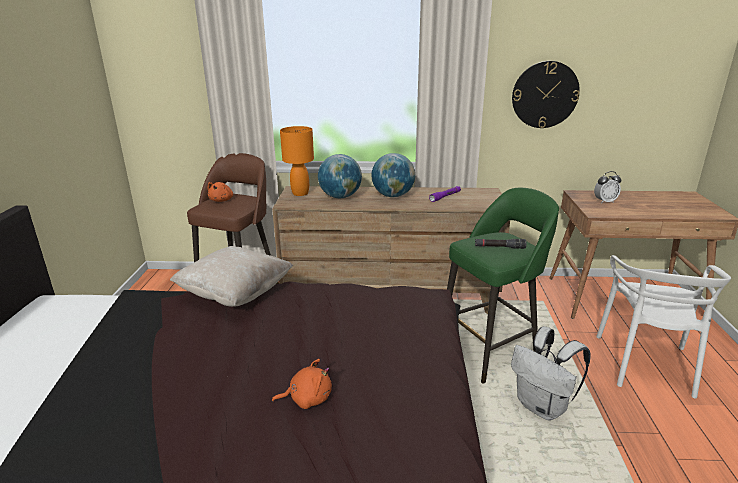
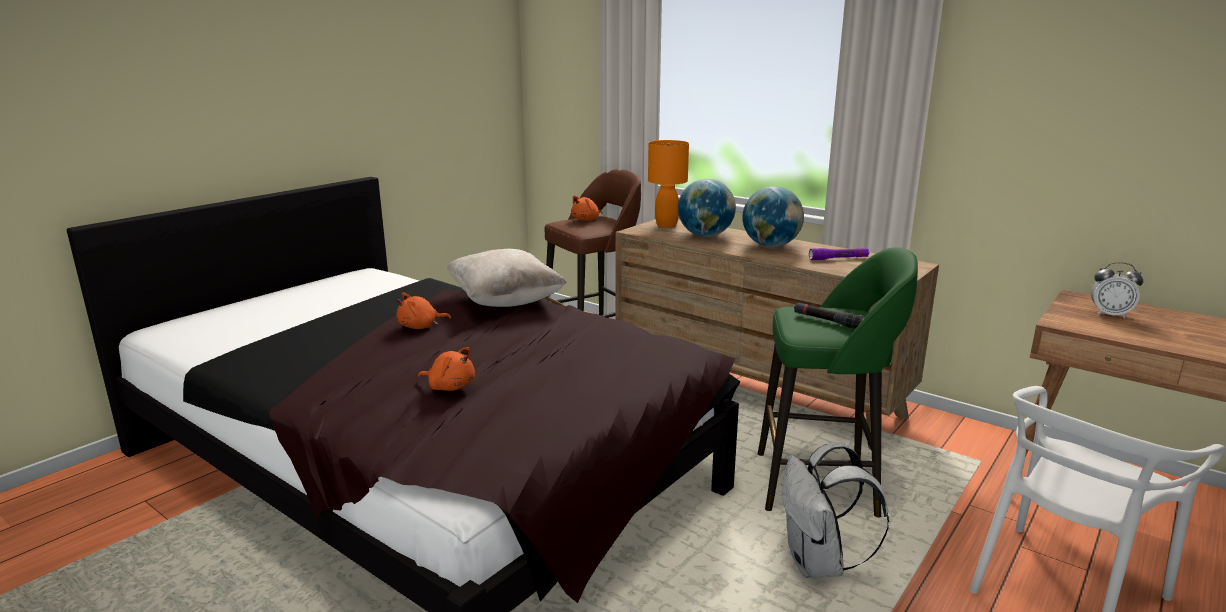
camera: 35 degrees right, 5 degrees down
wall clock [512,61,580,128] -> none
none -> orange plush toy [397,293,451,329]

